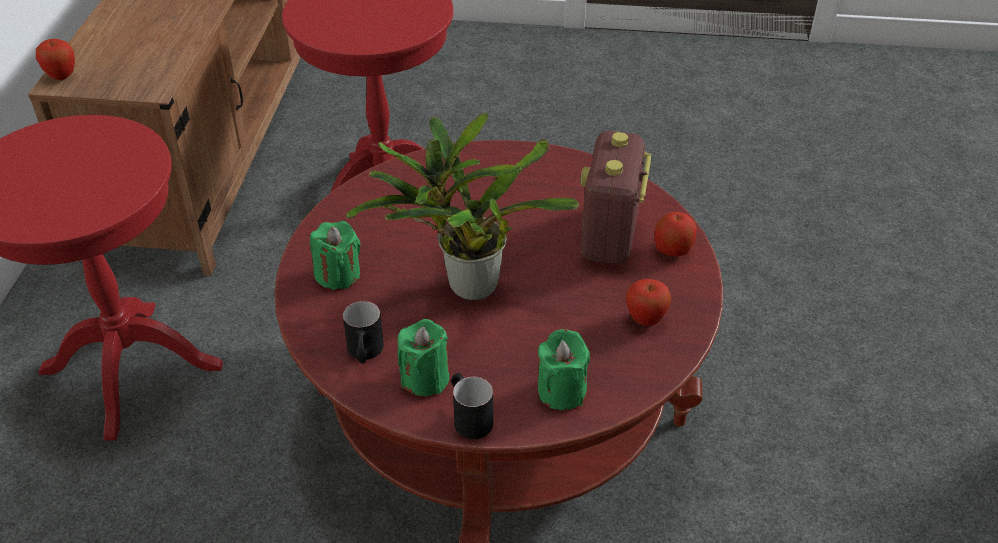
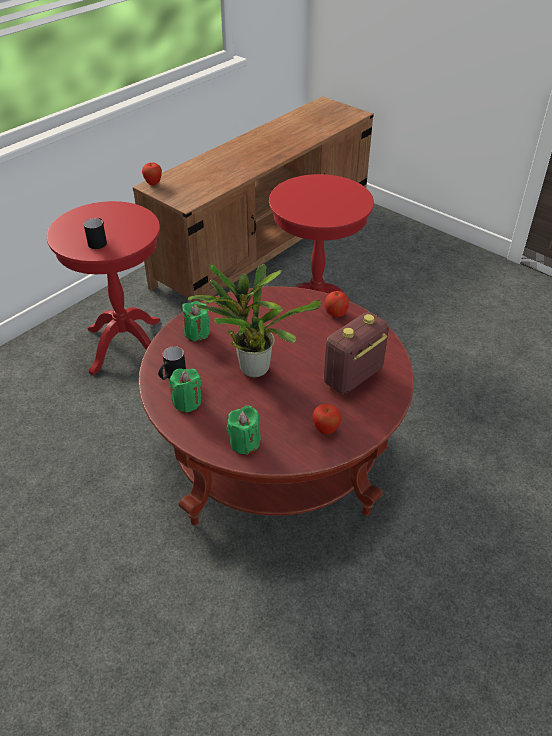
camera: 35 degrees right, 0 degrees up
black mug [451,373,493,439] -> black mug moved to [84,218,107,249]
apple [654,212,697,256] -> apple moved to [325,291,349,317]

